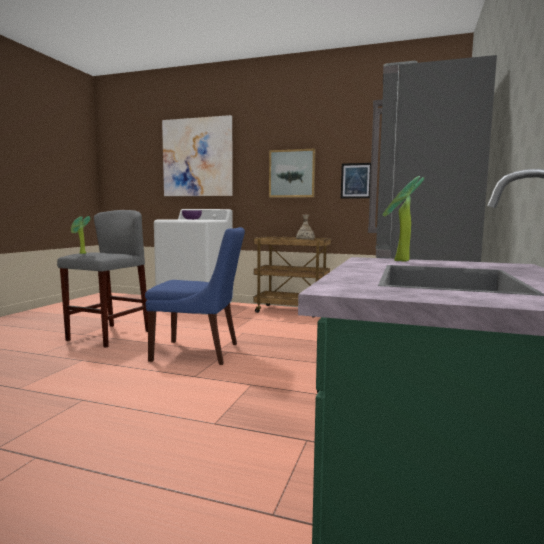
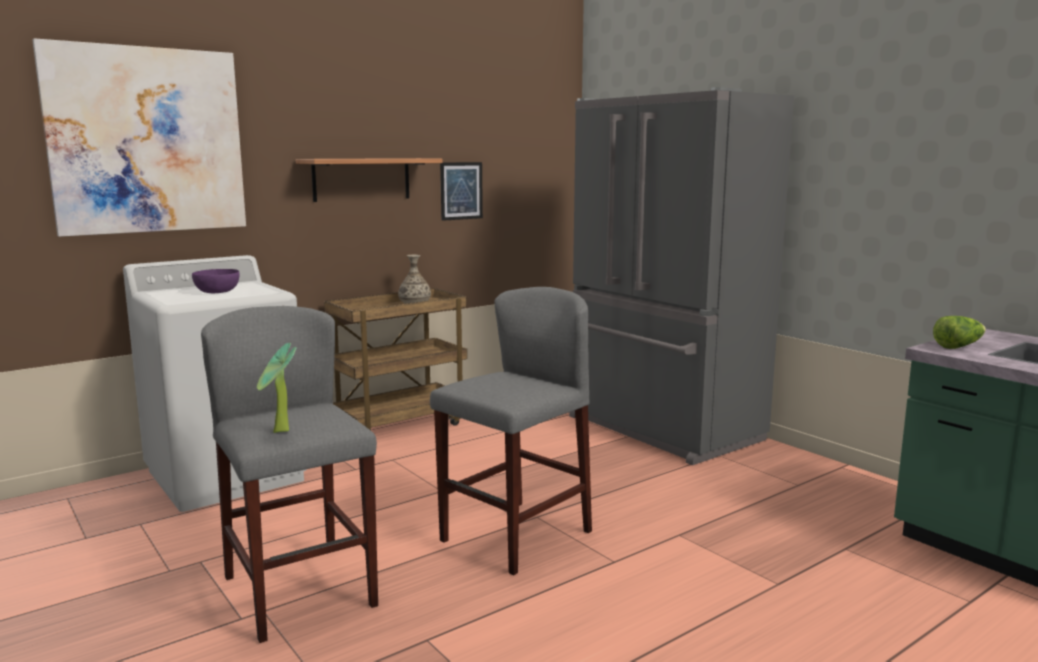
camera: 55 degrees left, 5 degrees up
blue chair [145,227,245,365] -> grey stool [430,287,592,576]
picture [269,149,316,198] -> shelf [296,158,443,202]
potted plant [383,176,425,262] -> lettuce [933,316,986,349]

